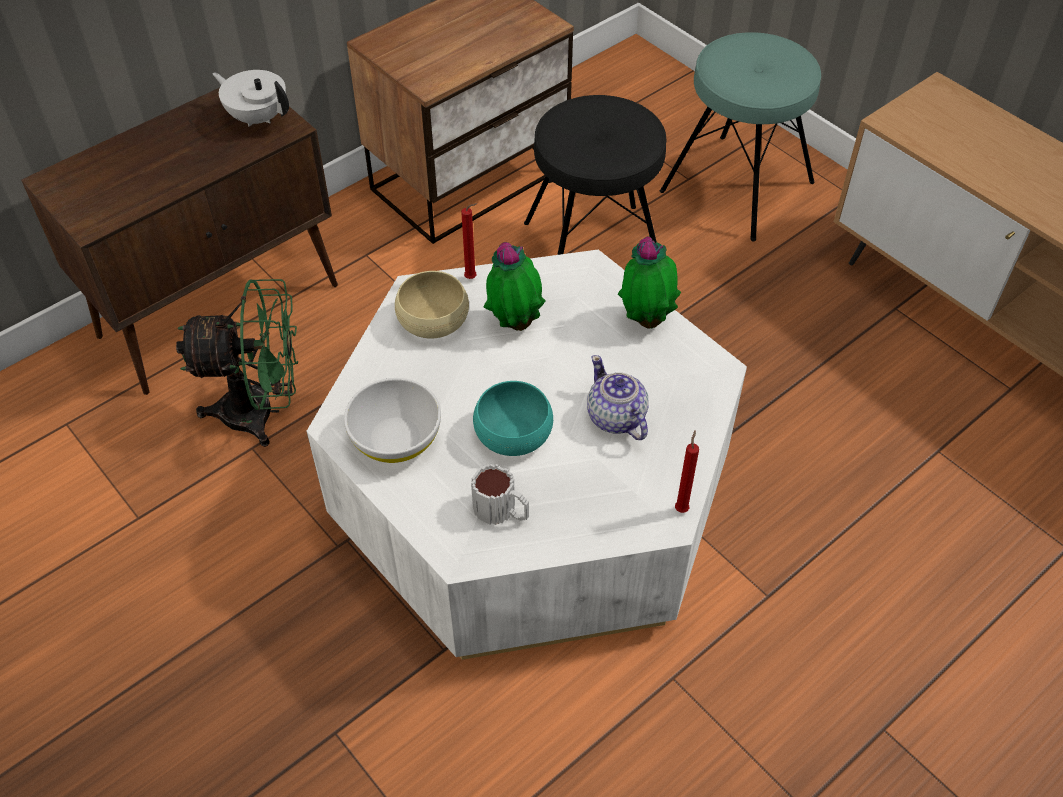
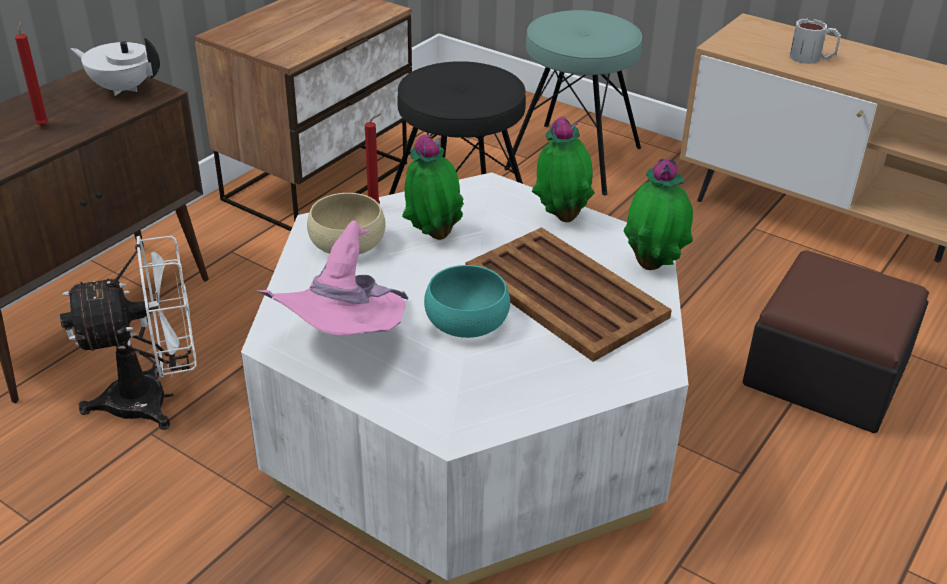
camera: 15 degrees left, 15 degrees down
green fan [176,279,298,447] -> white fan [60,236,196,430]
white bowl [344,378,441,463] -> pink hat [256,220,408,335]
mug [471,464,529,525] -> mug moved to [790,19,841,64]
teapot [587,355,649,440] -> brown tray [466,227,672,362]
red candle [675,430,699,513] -> red candle moved to [15,21,48,126]
none -> potted plant [624,158,693,270]
none -> ottoman [743,250,929,433]

